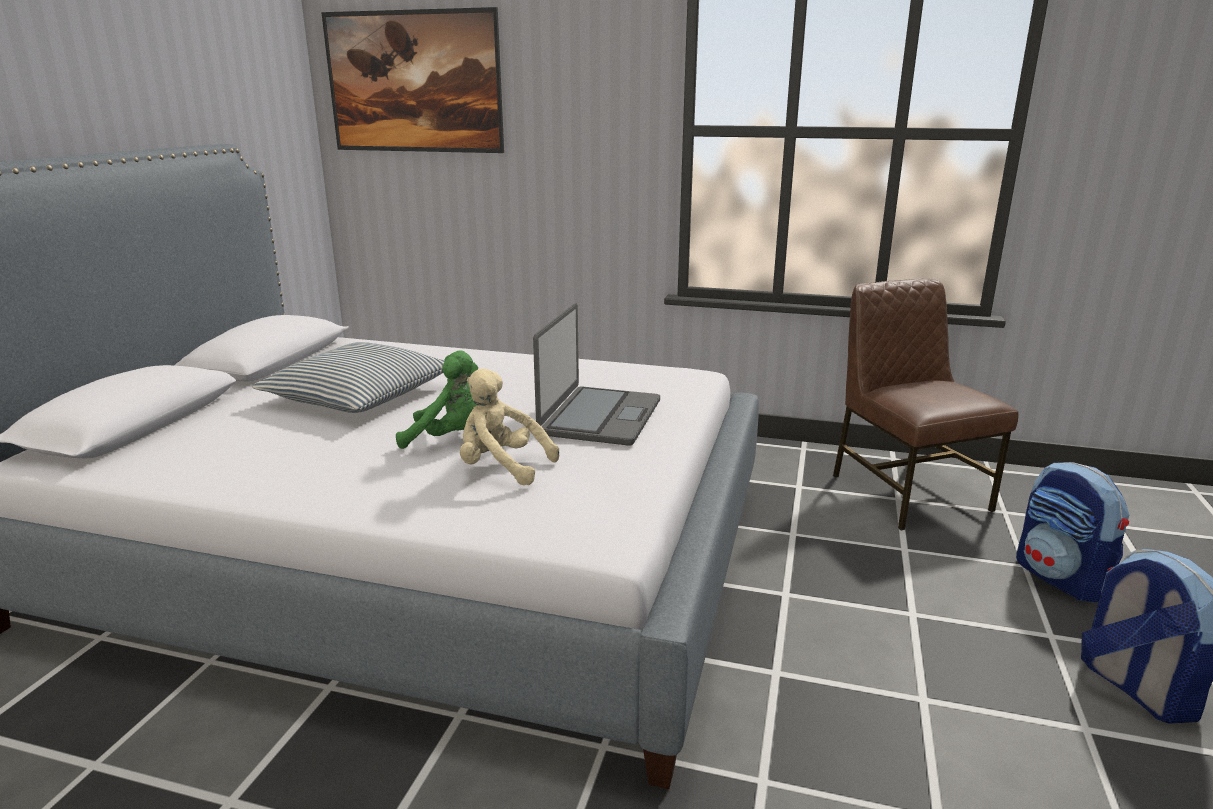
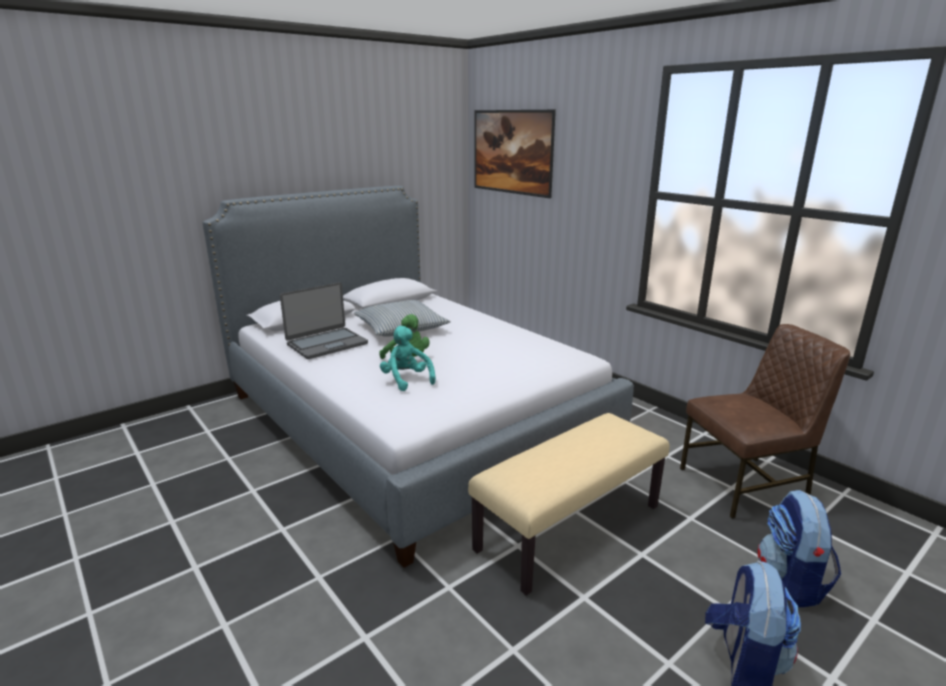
camera: 35 degrees right, 0 degrees up
beige plush toy [460,369,559,485] -> turquoise plush toy [380,326,436,391]
laptop [533,304,660,446] -> laptop moved to [280,282,368,359]
brown chair [833,278,1018,530] -> brown chair turned 60 degrees clockwise [680,324,850,519]
none -> beige bench [468,413,670,596]

